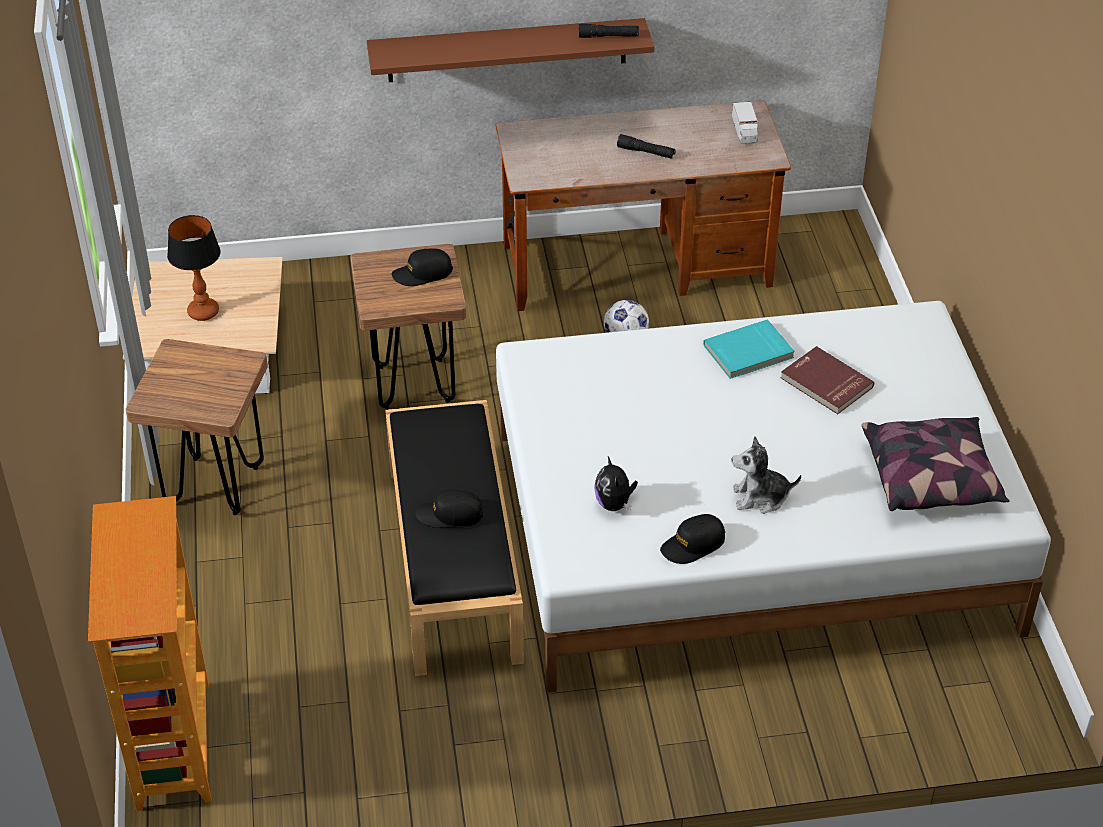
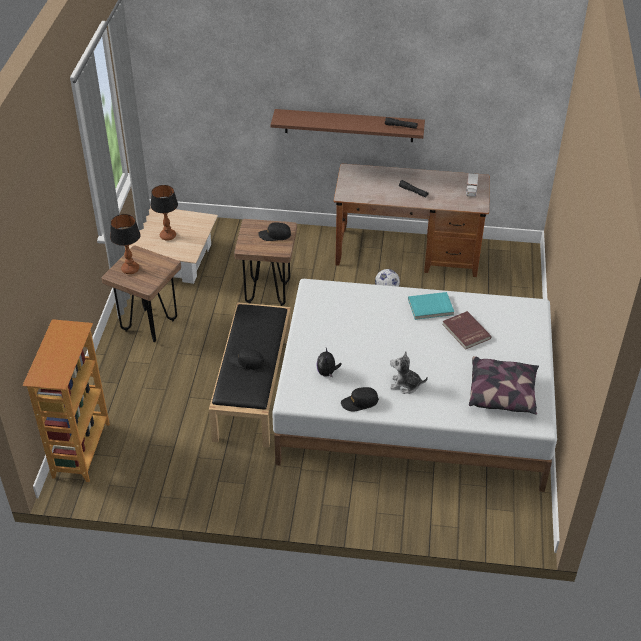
camera: 15 degrees right, 0 degrees up
none -> table lamp [110,214,140,274]

